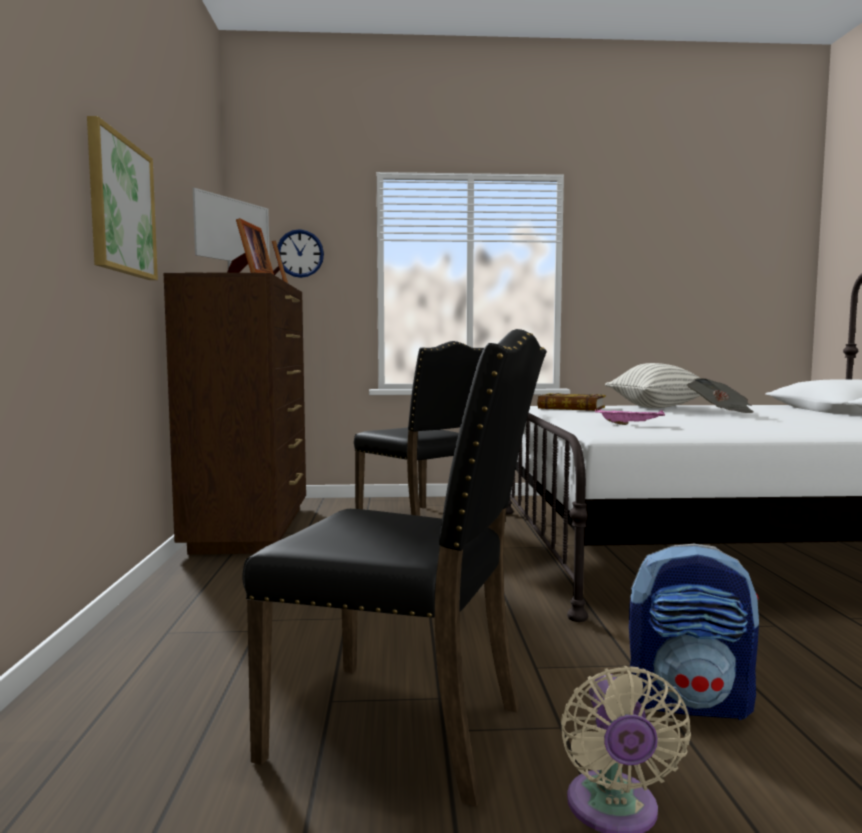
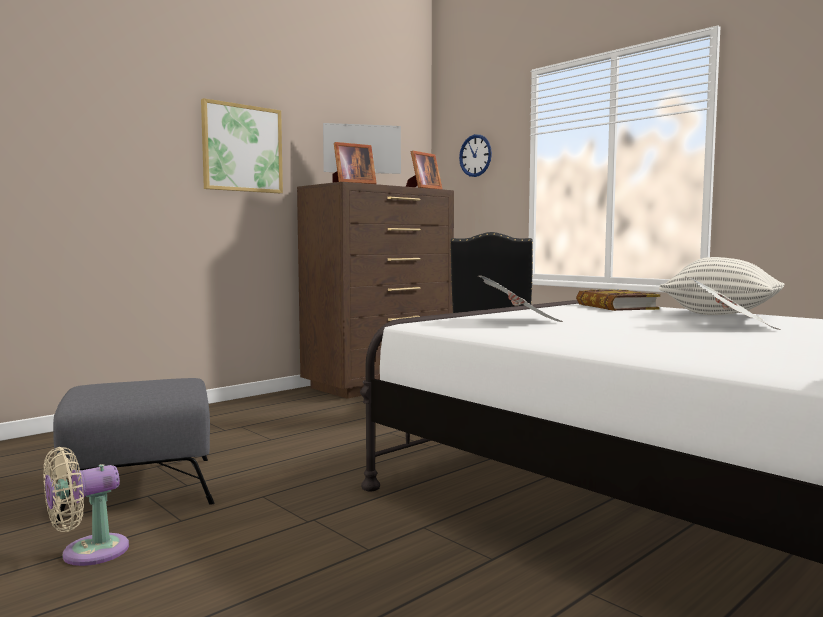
camera: 50 degrees right, 0 degrees up
black chair [242,329,547,806] -> grey ottoman [53,378,214,525]
pink tray [595,410,665,425] -> newspaper [478,276,563,322]
backpack [629,544,759,720] -> none

